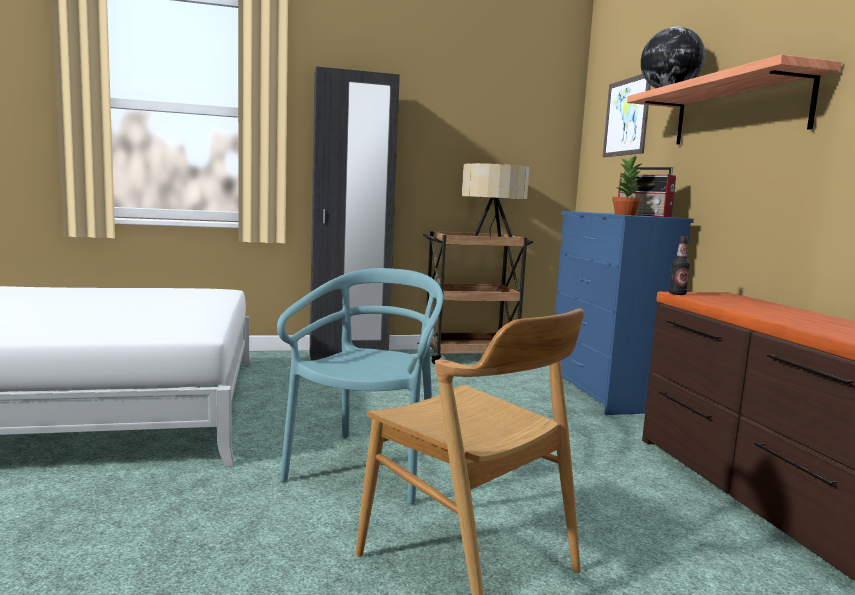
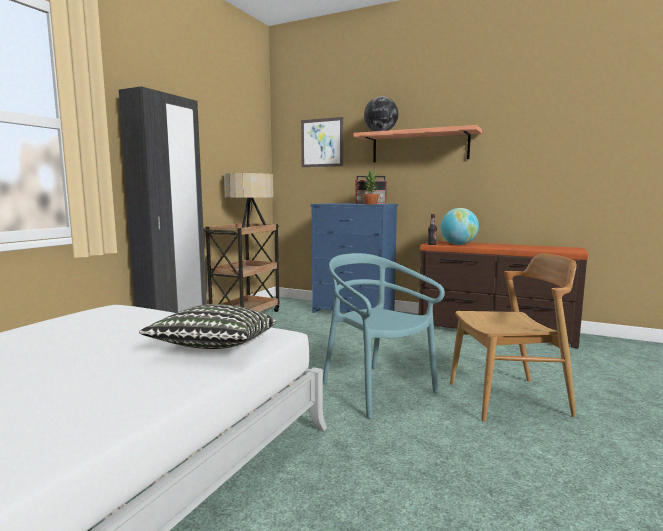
camera: 50 degrees left, 0 degrees up
none -> pillow [139,304,276,349]
none -> globe [440,208,479,245]

